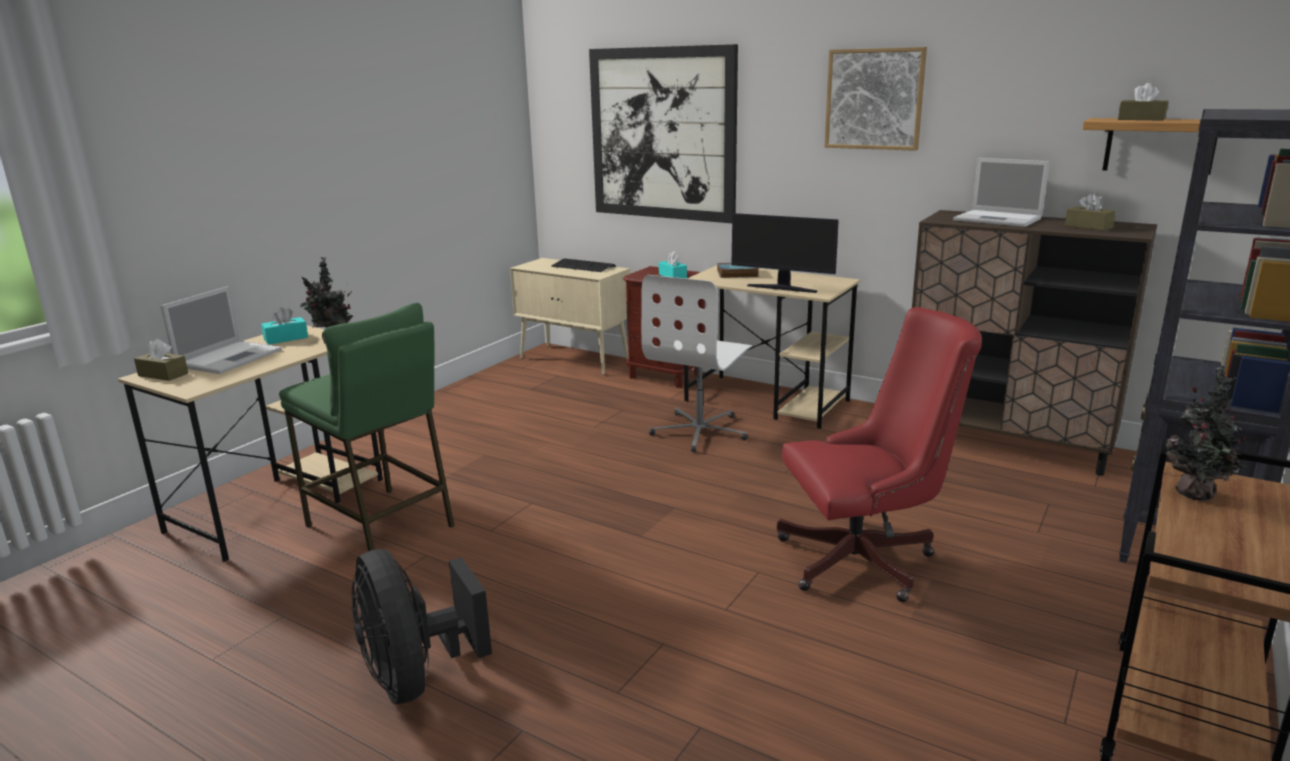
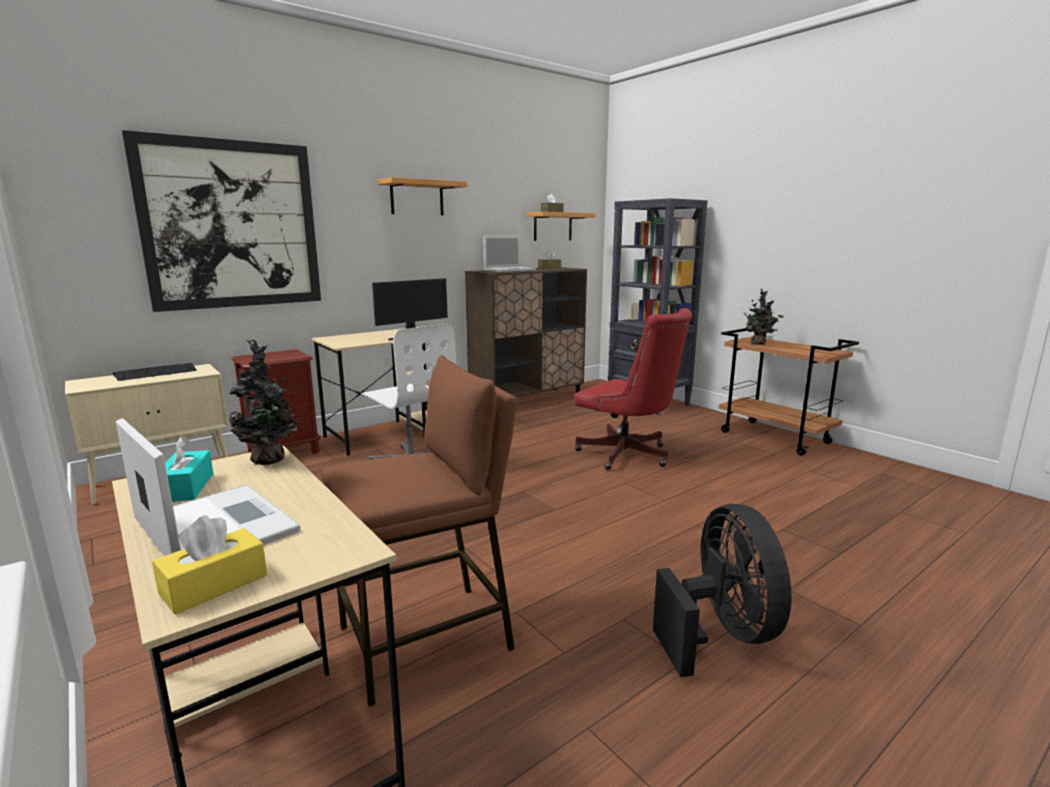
camera: 70 degrees left, 5 degrees down
brown tissue box [134,339,188,381] -> yellow tissue box [152,515,267,614]
green stool [279,303,454,551] -> brown stool [321,355,517,707]
black fan [351,549,492,704] -> black fan turned 90 degrees counterclockwise [653,504,792,677]
turquoise tissue box [659,251,687,278] -> none
book [717,263,759,278] -> none
red office chair [777,307,982,602] -> red office chair turned 120 degrees clockwise [574,308,692,470]
picture [825,47,927,151] -> shelf [378,177,467,215]

